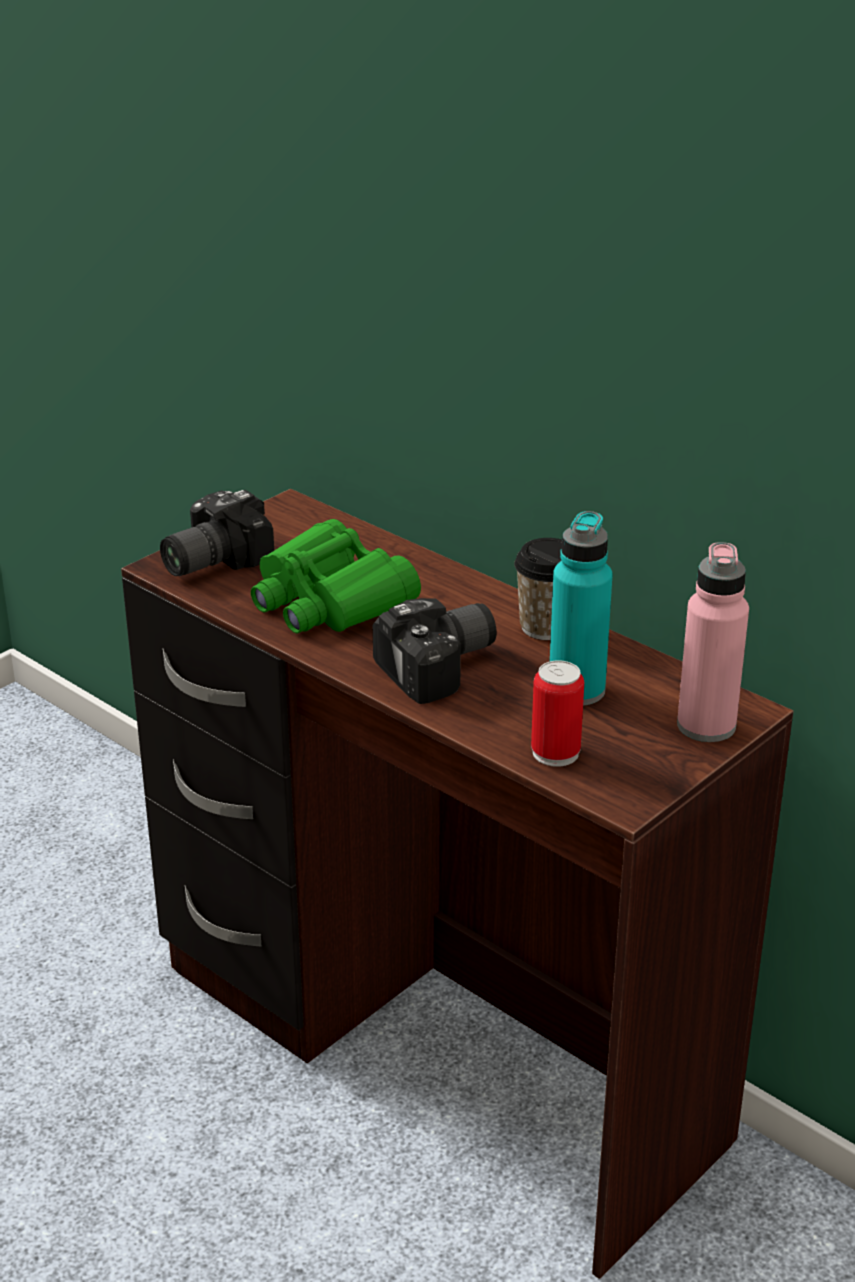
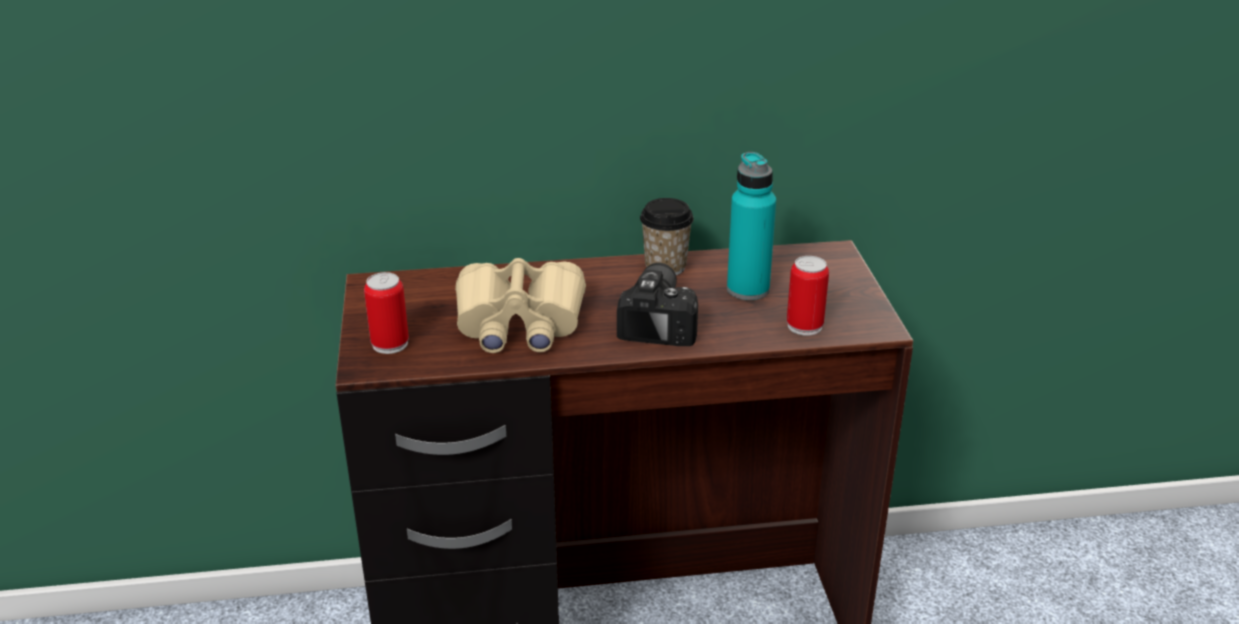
camera: 50 degrees left, 0 degrees up
camera [160,490,274,576] -> can [364,272,409,354]
green binoculars [251,519,421,633] -> beige binoculars [455,258,586,353]
pink bottle [677,542,749,742] -> none

